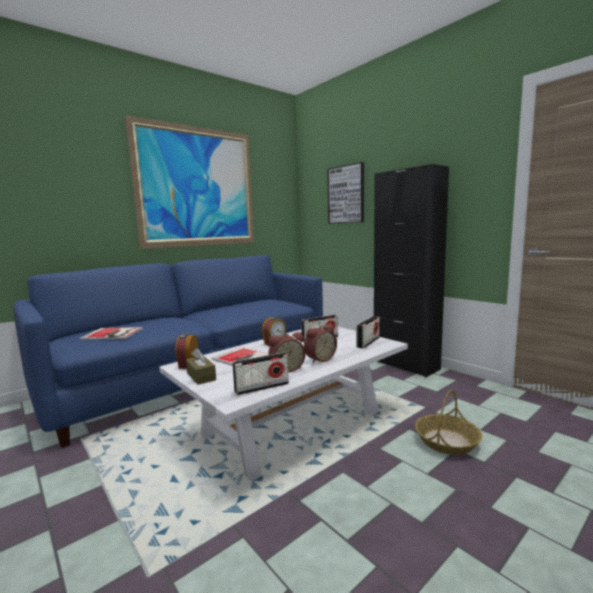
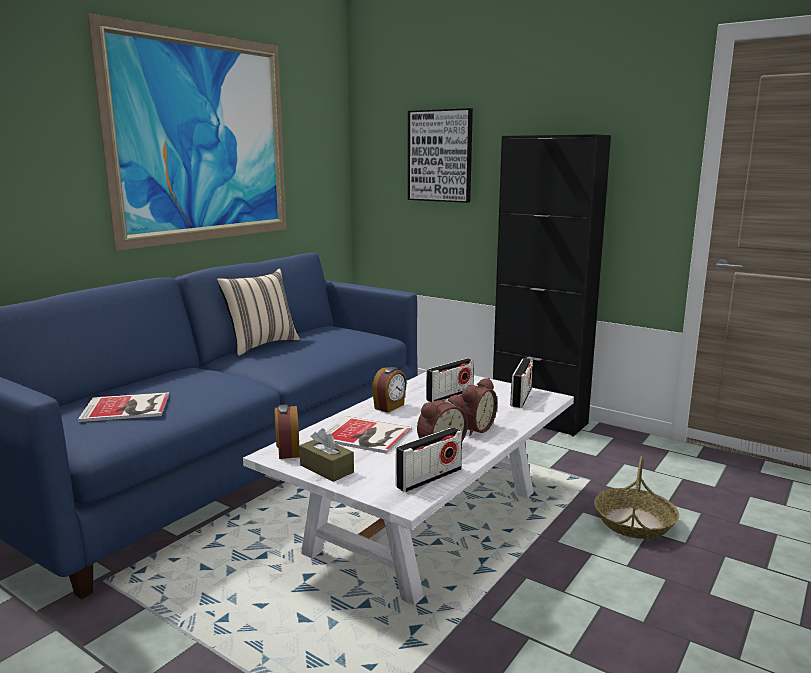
camera: 15 degrees left, 5 degrees up
none -> beige pillow [217,269,300,356]

